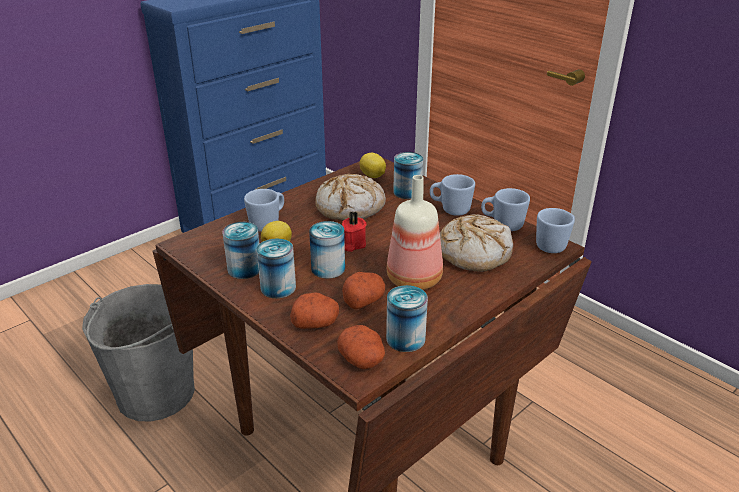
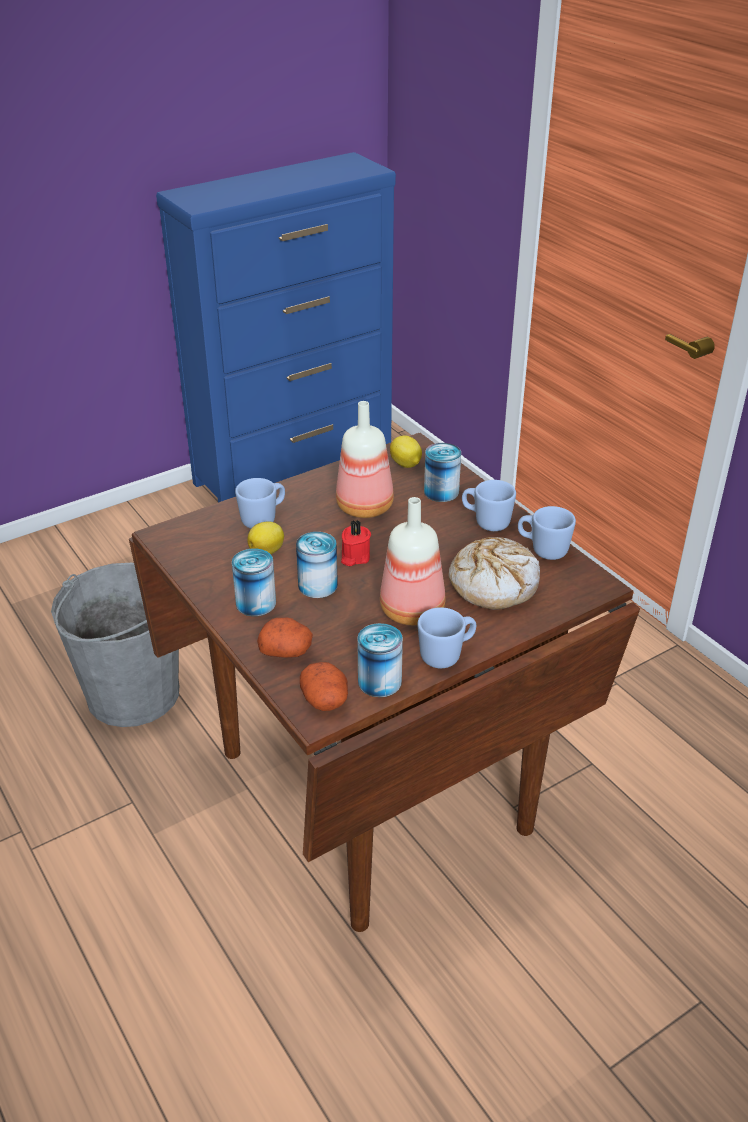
camera: 10 degrees right, 5 degrees up
can [222,222,259,279] -> none
bread [315,174,386,221] -> bottle [336,401,394,518]
potato [342,272,385,310] -> none
blue mug [536,208,575,253] -> blue mug moved to [418,607,476,668]

